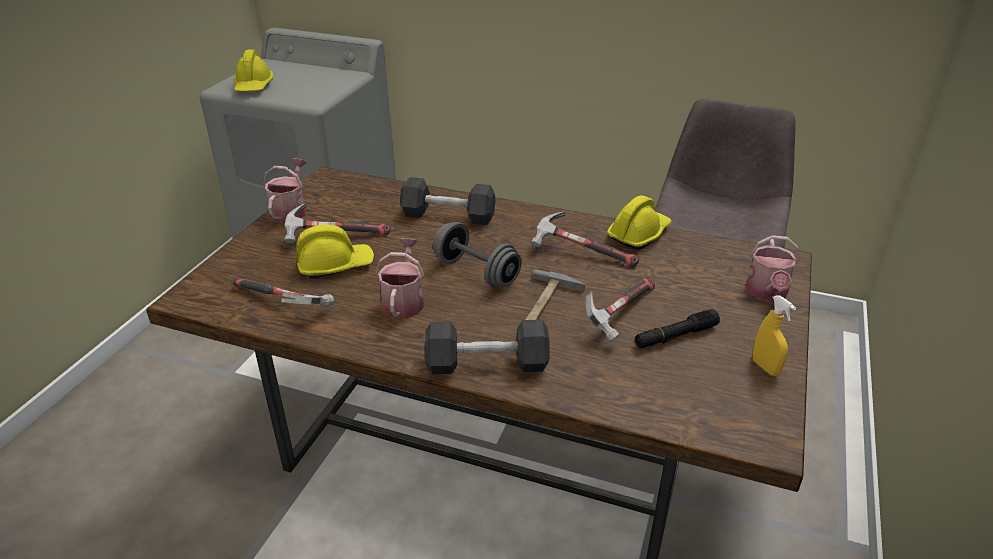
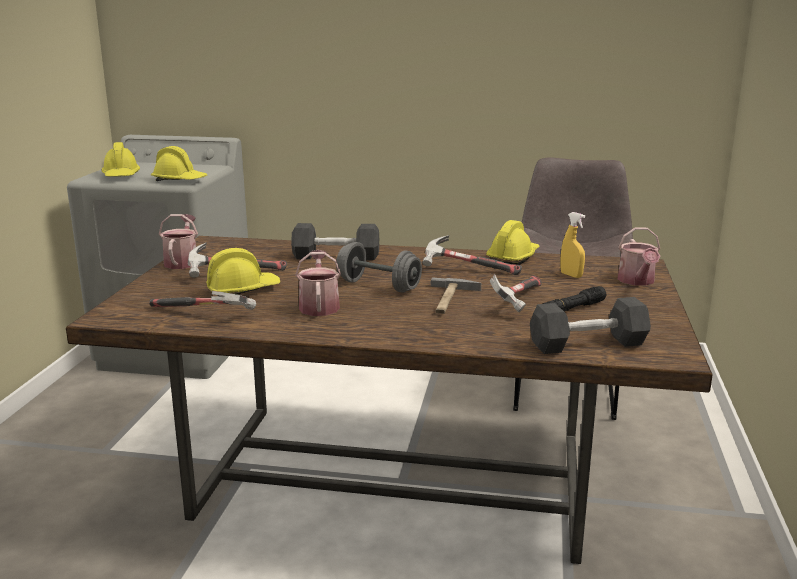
camera: 10 degrees left, 15 degrees down
black dumbbell [425,320,550,374] -> black dumbbell moved to [530,297,651,354]
yellow spray bottle [753,295,796,376] -> yellow spray bottle moved to [560,212,585,278]
none -> yellow hard hat [151,146,207,181]

